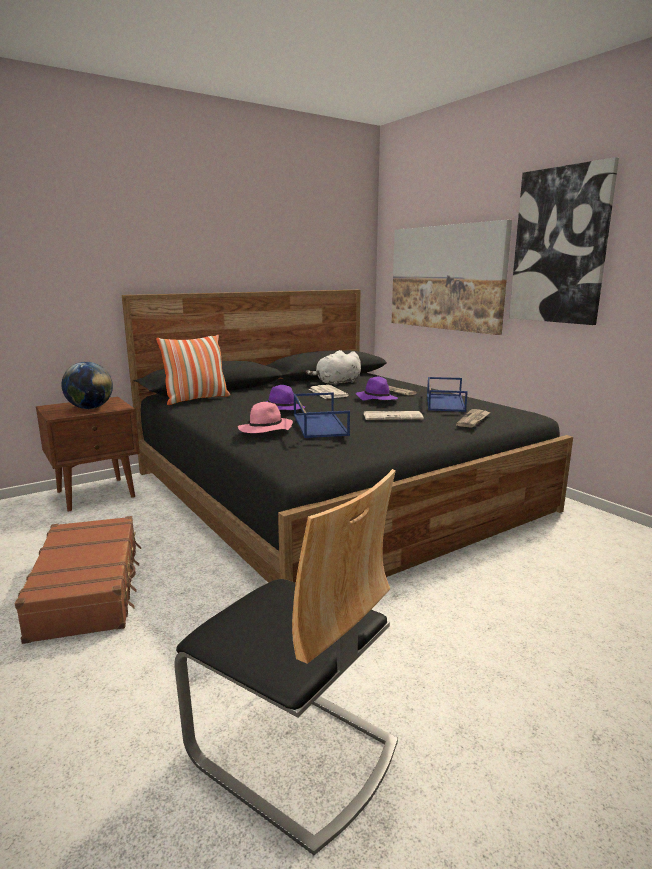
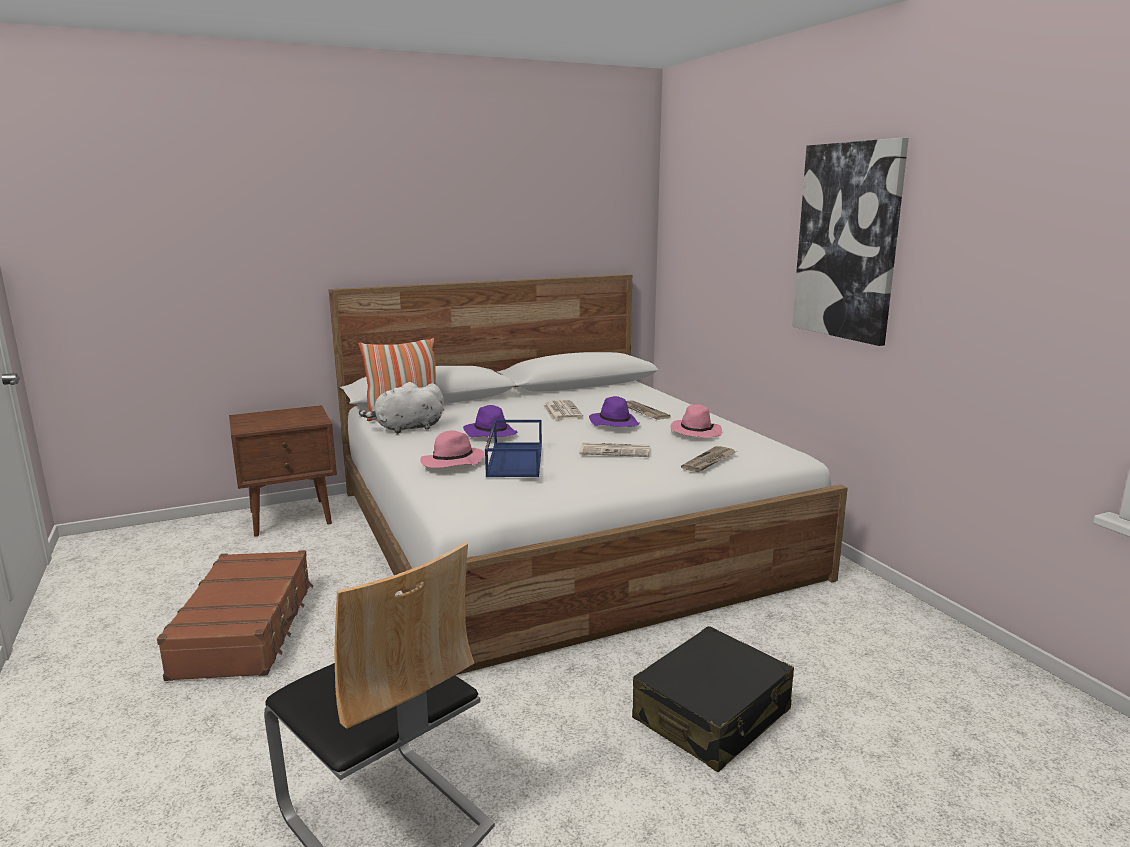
camera: 10 degrees right, 0 degrees up
globe [61,362,113,409] -> none
black bed [122,290,573,583] -> white bed [328,274,848,675]
white plush toy [306,350,361,386] -> white plush toy moved to [359,382,444,434]
picture [392,220,512,335] -> none
blue tray [427,377,468,412] -> pink hat [671,404,722,438]
none -> black suitcase [632,626,794,772]

